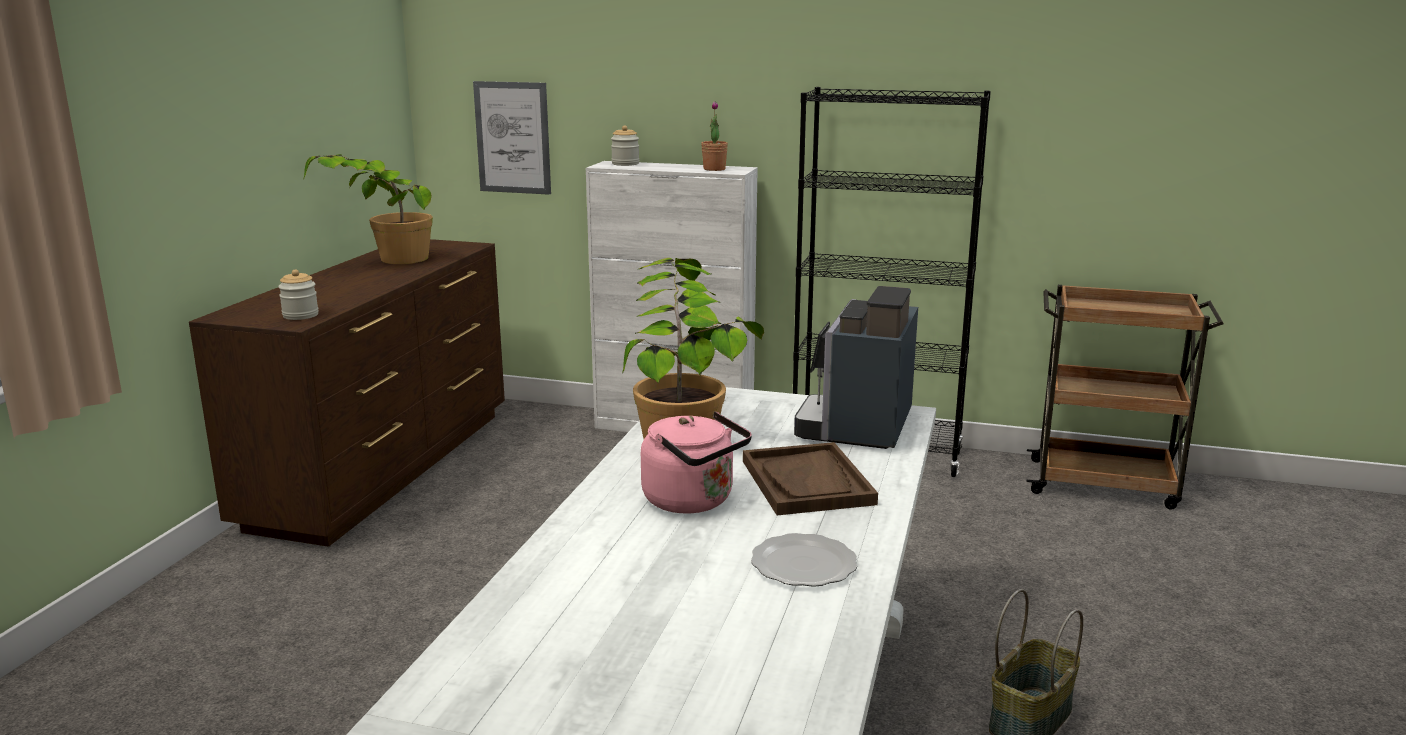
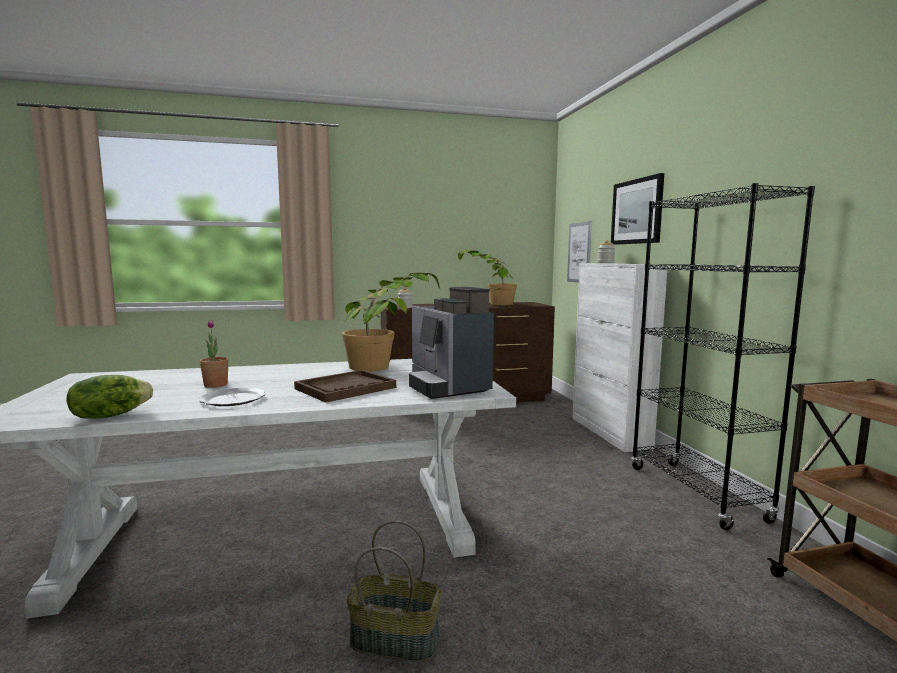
camera: 60 degrees right, 10 degrees down
pink kettle [641,411,752,513] -> none
potted plant [701,101,728,171] -> potted plant moved to [200,320,229,388]
coffee machine [794,286,918,449] -> coffee machine turned 105 degrees counterclockwise [409,287,494,399]
none -> lettuce [67,375,153,419]
none -> picture [611,173,664,245]

